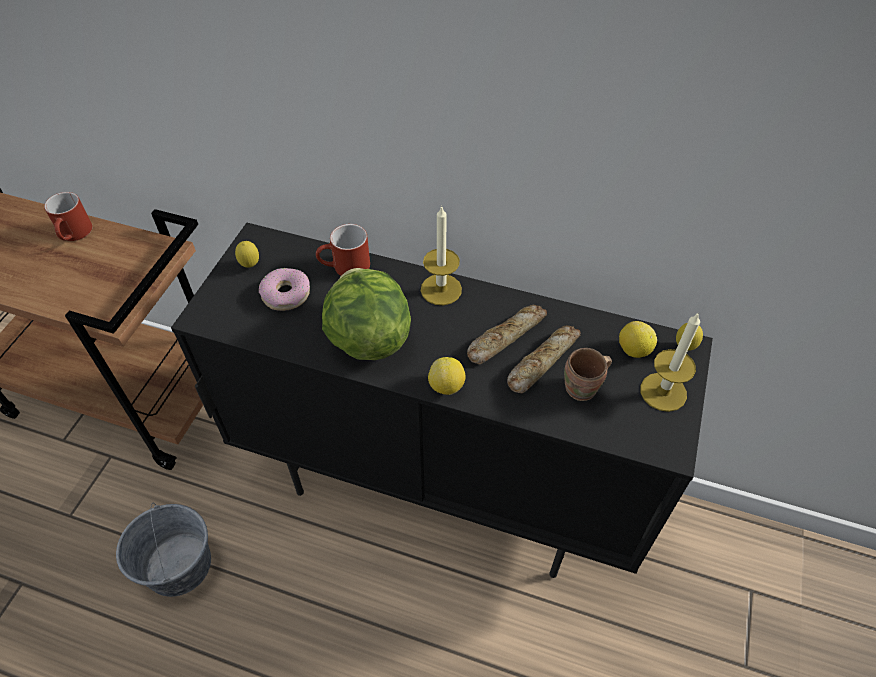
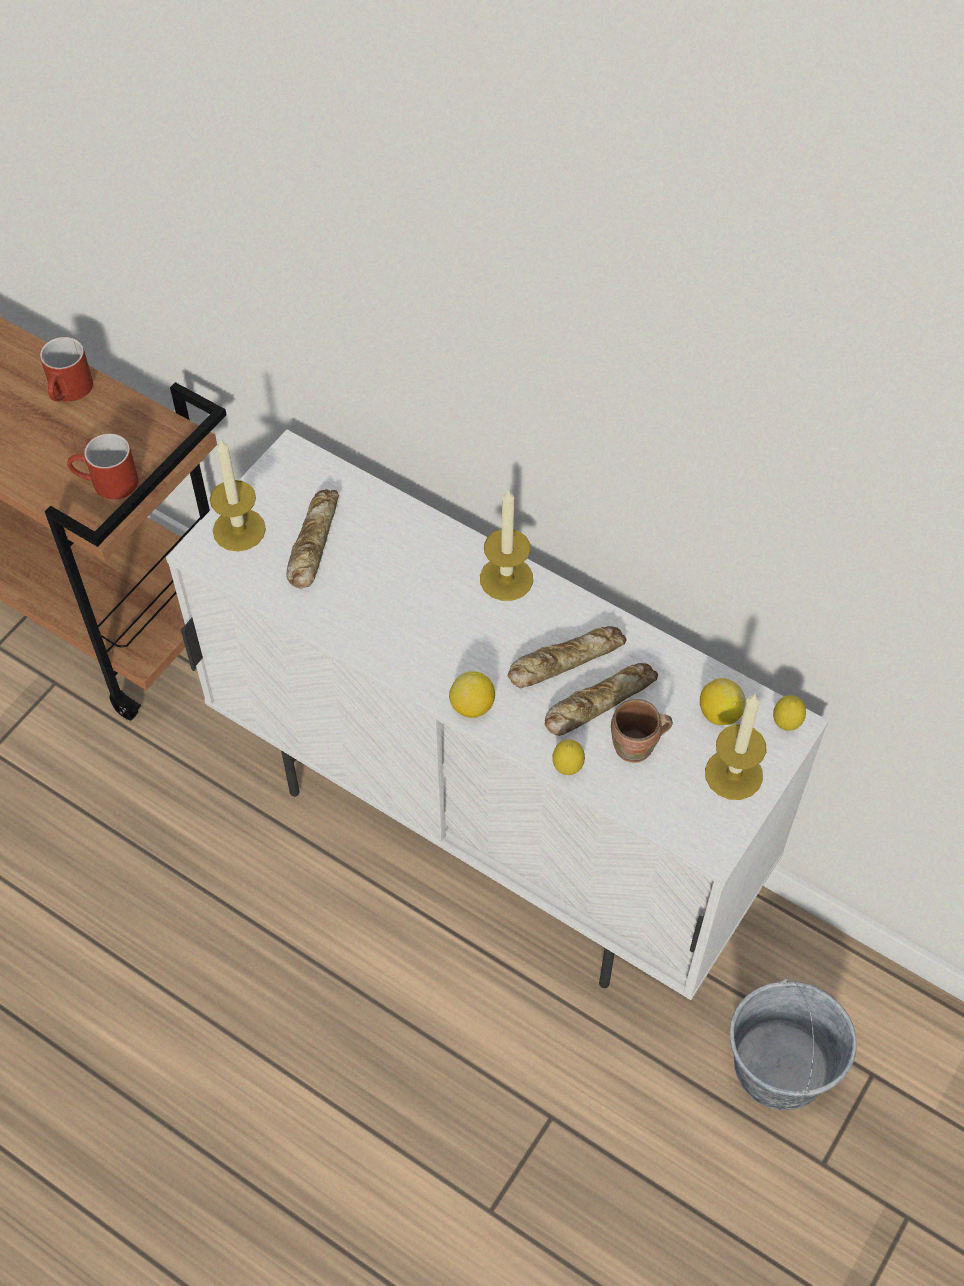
camera: 15 degrees right, 5 degrees up
grey bucket [116,503,211,597] -> grey bucket moved to [730,978,857,1110]
black cabinet [171,223,713,578] -> white cabinet [166,430,829,1000]
lemon [235,241,259,268] -> lemon moved to [552,739,585,775]
donut [259,268,310,311] -> bread [286,489,339,589]
red mug [316,224,370,276] -> red mug moved to [67,433,138,500]
lettuce [322,268,411,360] -> none
none -> candle [210,438,266,551]

